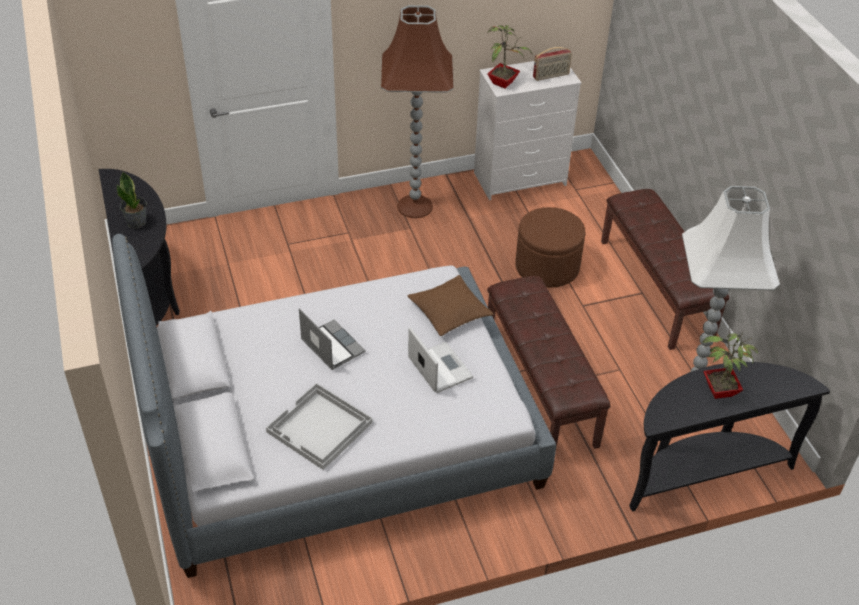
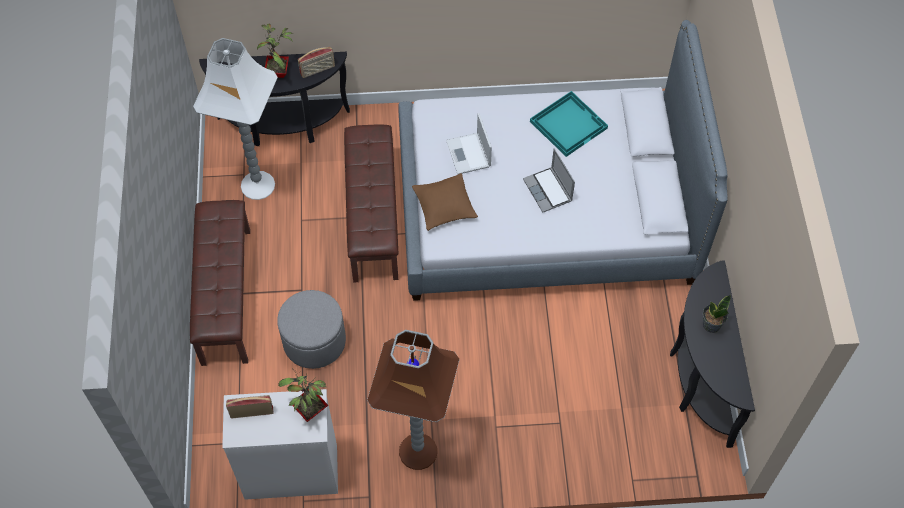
camera: 165 degrees left, 15 degrees up
white tray [266,383,373,470] -> turquoise tray [530,91,608,157]
brown ottoman [516,207,585,288] -> grey ottoman [277,290,346,369]
none -> radio [298,47,335,78]

